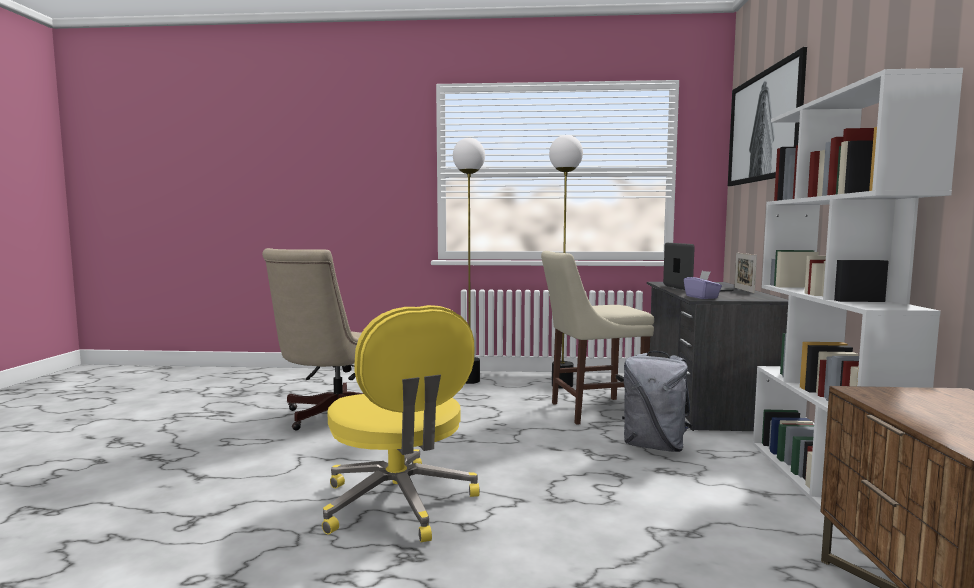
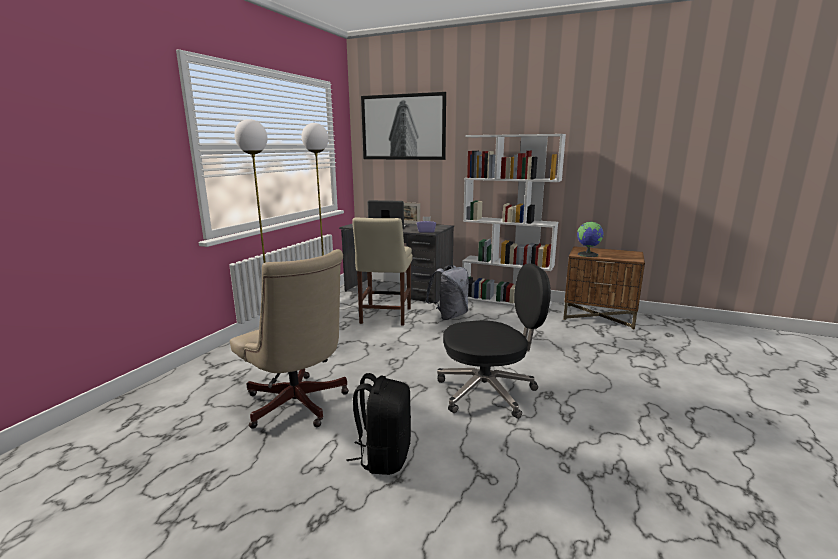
camera: 70 degrees left, 10 degrees up
yellow office chair [322,305,480,542] -> black office chair [437,263,551,419]
none -> black backpack [346,373,411,475]
none -> globe [577,221,604,257]

